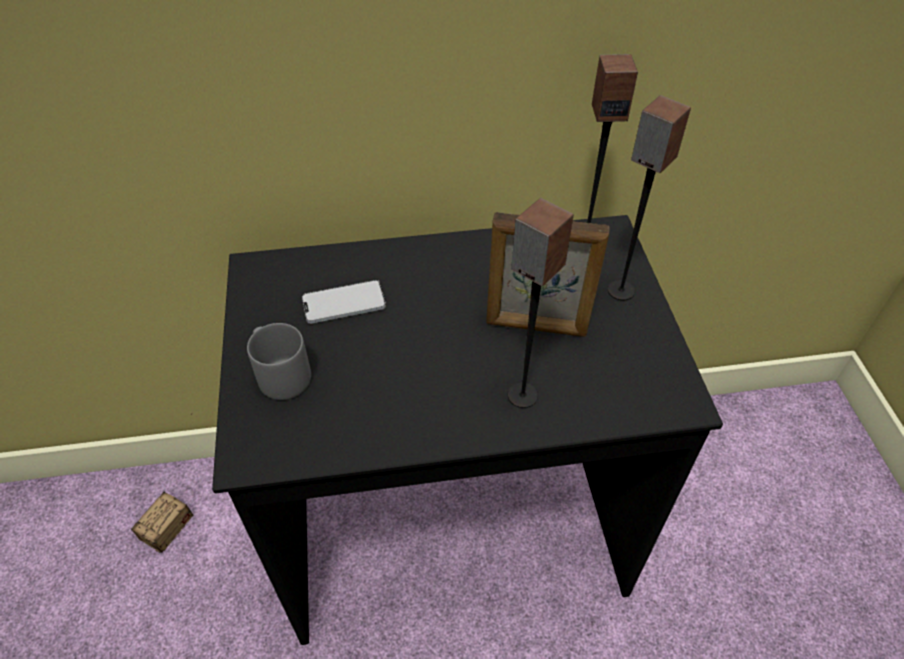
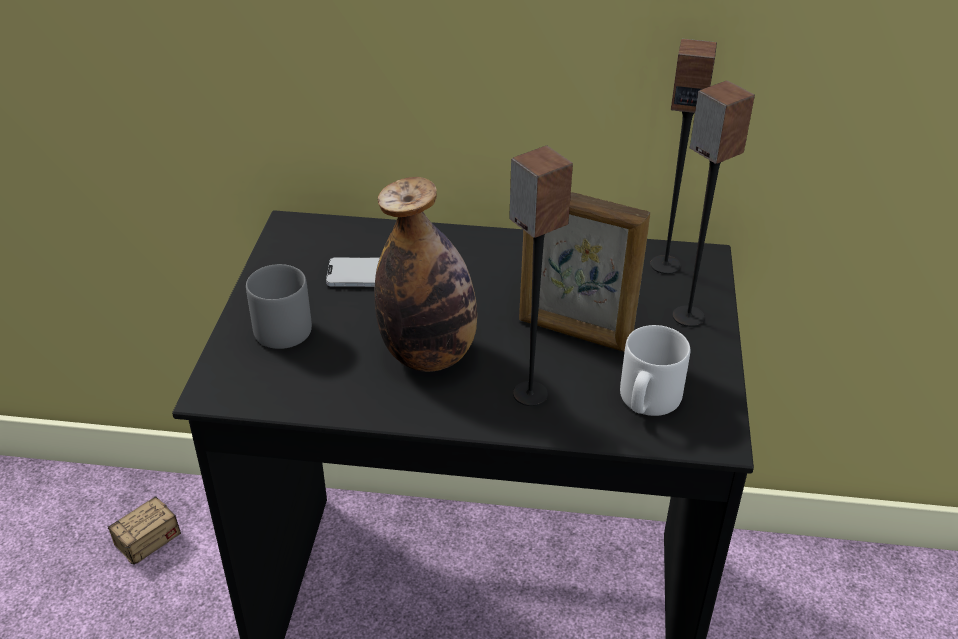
camera: 15 degrees right, 10 degrees down
none -> bottle [374,177,477,372]
none -> grey mug [620,325,690,416]

